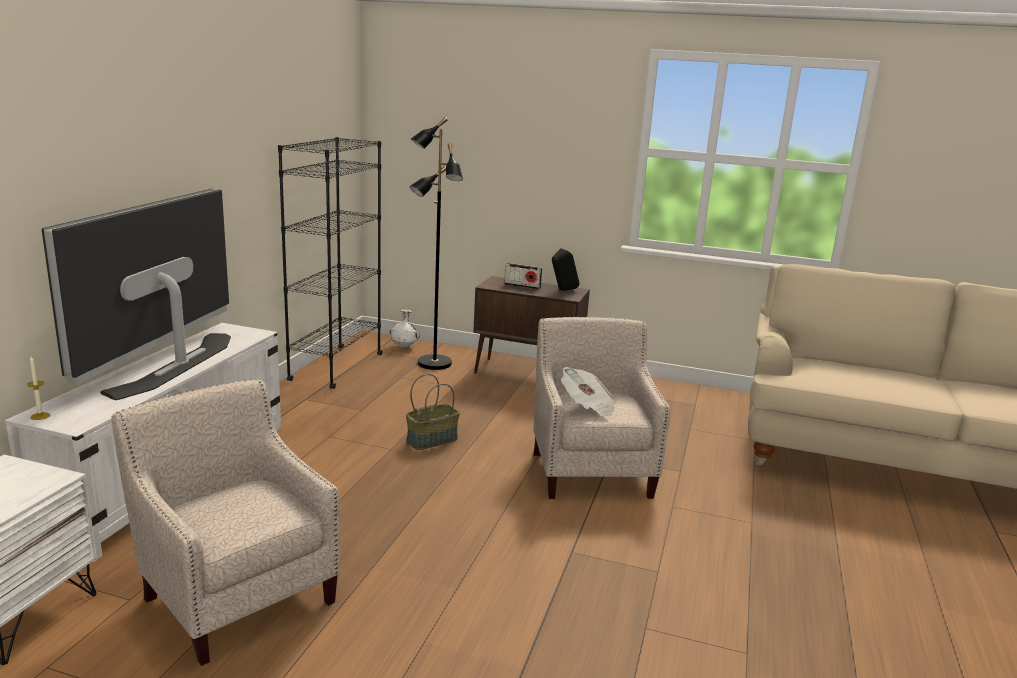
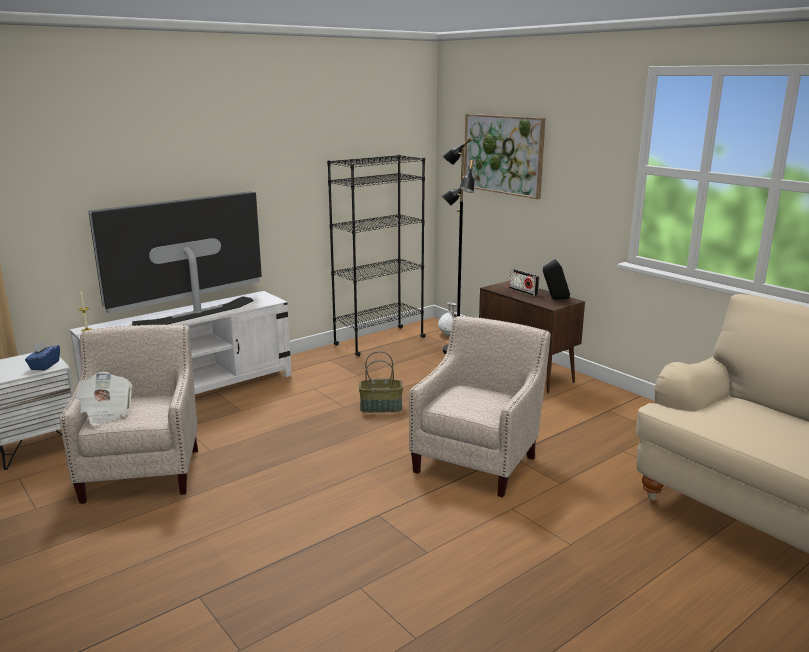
camera: 35 degrees right, 0 degrees up
newspaper [561,367,616,418] -> newspaper moved to [75,372,132,426]
none -> blue tissue box [25,341,60,371]
none -> picture [464,114,546,199]

